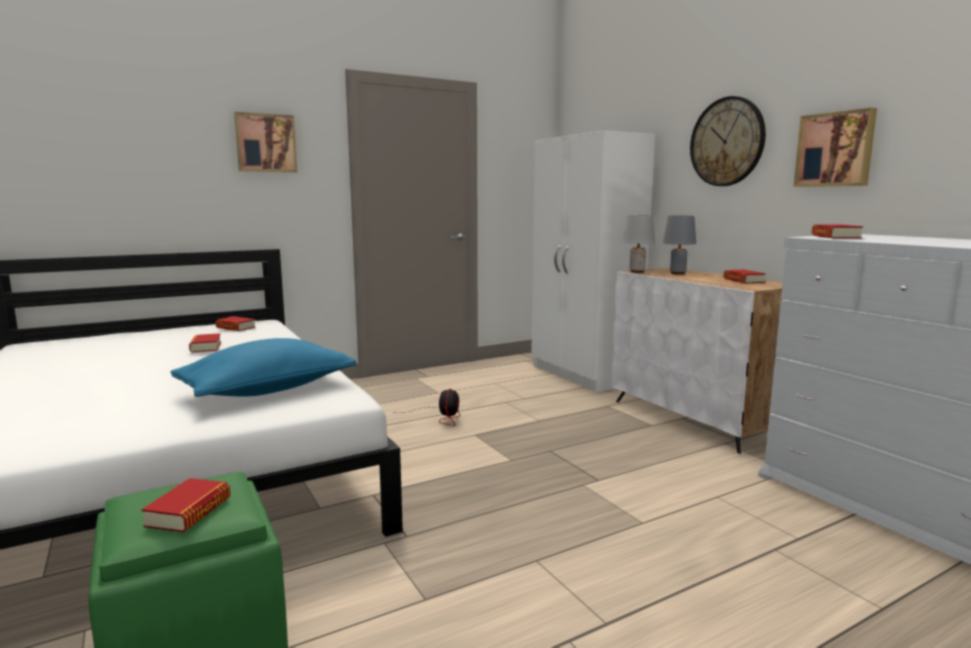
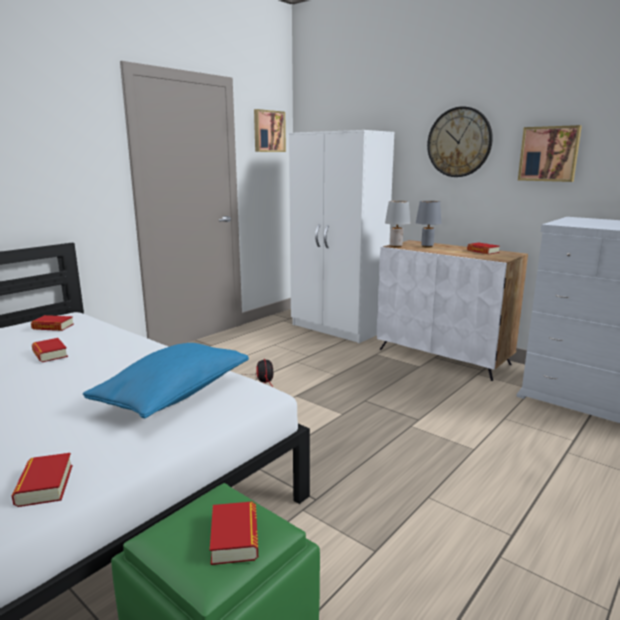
camera: 20 degrees left, 5 degrees up
picture [234,112,297,172] -> picture moved to [254,109,286,152]
book [811,224,863,239] -> book moved to [12,453,72,507]

